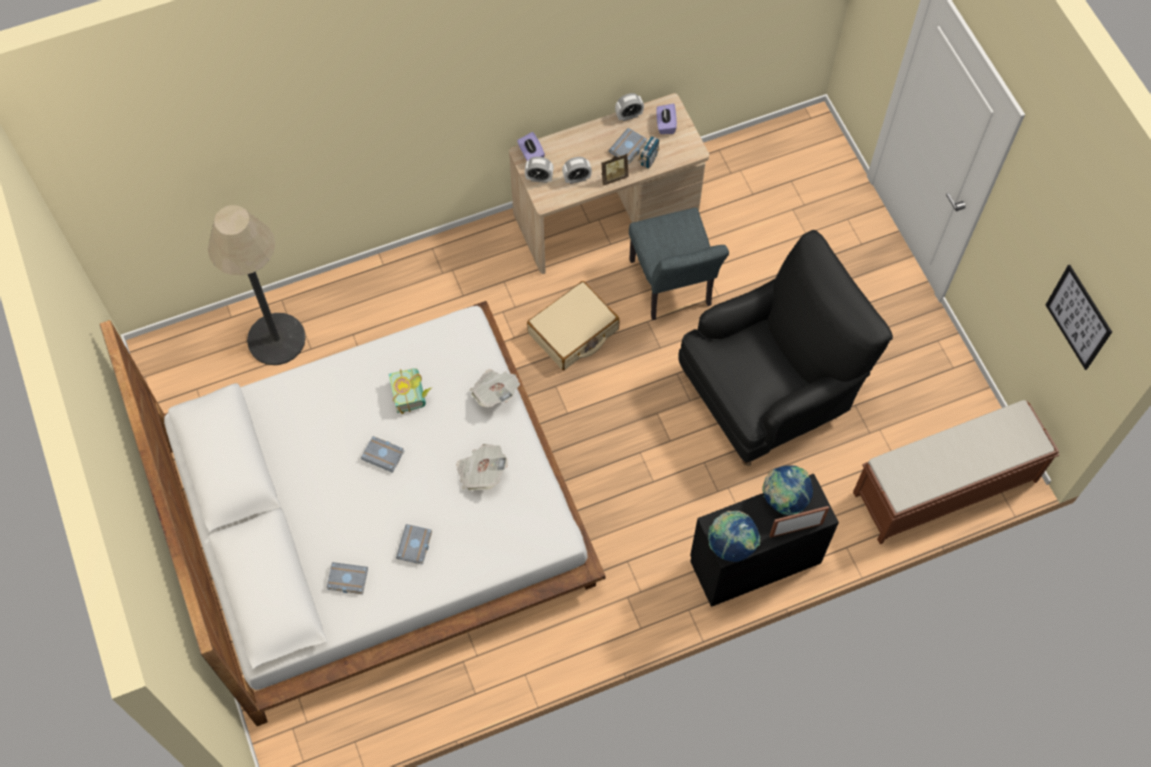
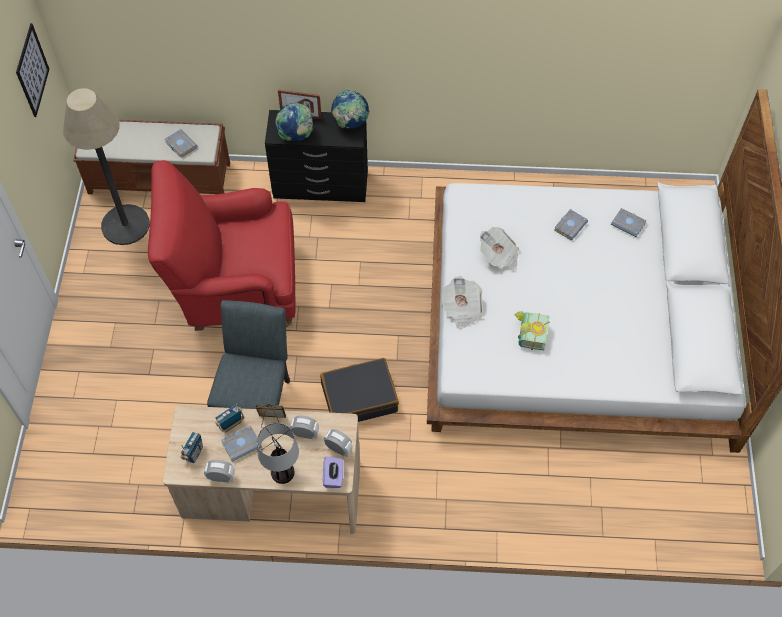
camera: 155 degrees left, 5 degrees down
floor lamp [208,205,306,365] -> floor lamp moved to [63,88,150,245]
grey book [361,436,404,473] -> grey book moved to [165,129,197,158]
beige suitcase [527,281,620,370] -> black suitcase [320,358,399,422]
purple tissue box [656,104,677,134] -> radio [180,432,203,463]
black armchair [678,230,893,466] -> red armchair [148,160,296,331]
none -> table lamp [257,423,299,484]

